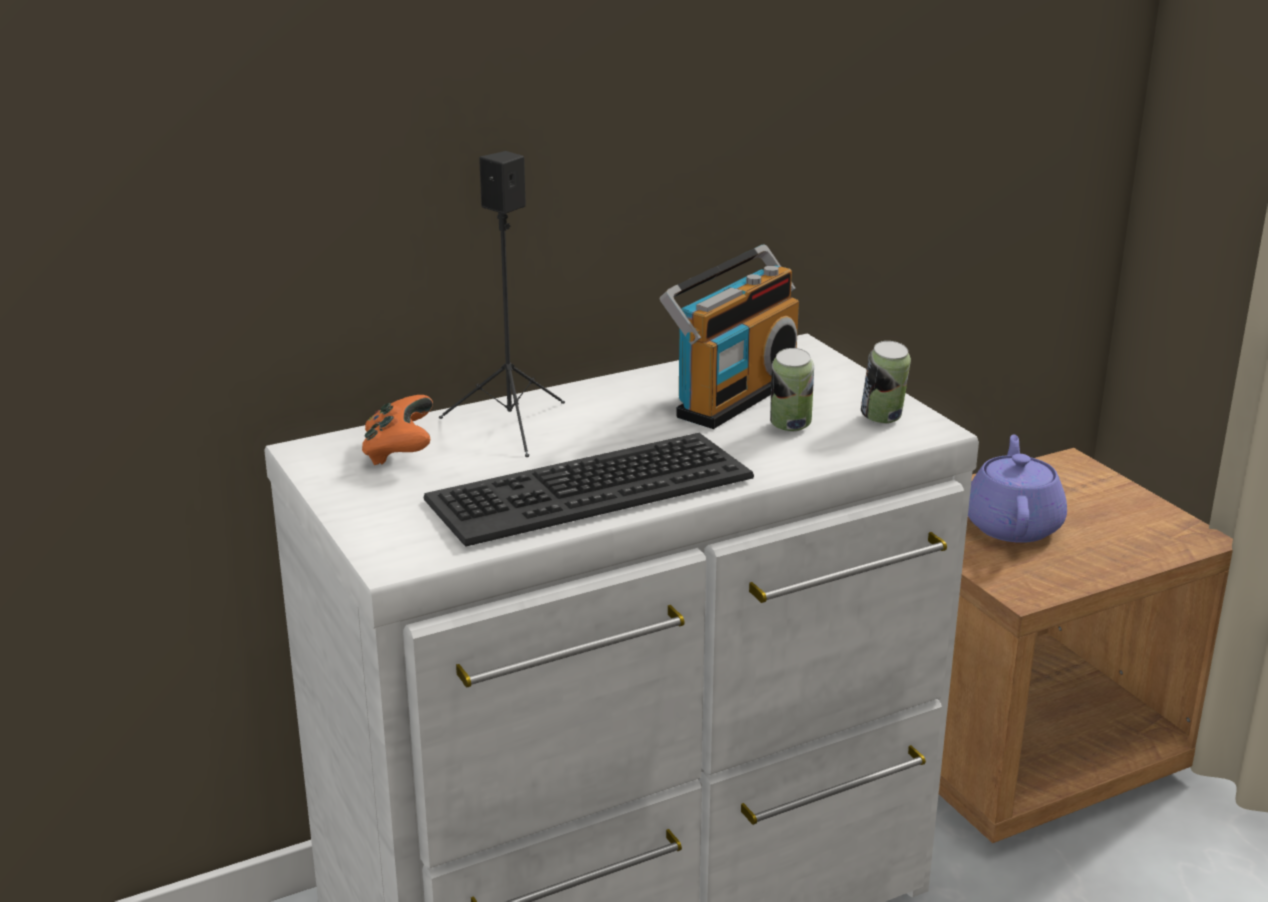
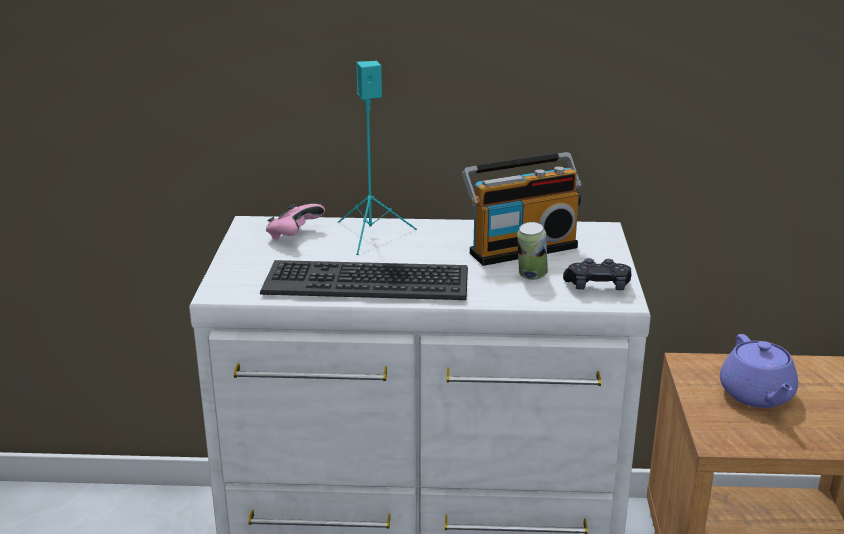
camera: 30 degrees right, 0 degrees up
orange game controller [362,395,433,465] -> pink game controller [266,204,325,240]
black speaker [439,151,565,457] -> turquoise speaker [338,61,417,255]
can [861,341,911,424] -> black game controller [563,258,631,290]
purple teapot [968,434,1067,543] -> purple teapot turned 135 degrees clockwise [720,334,798,408]

